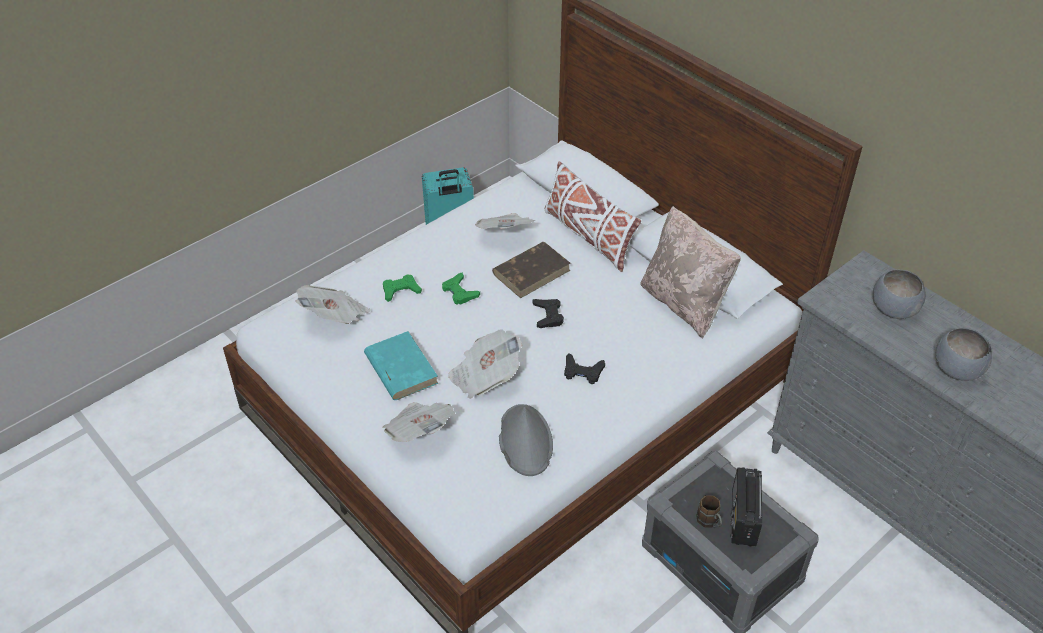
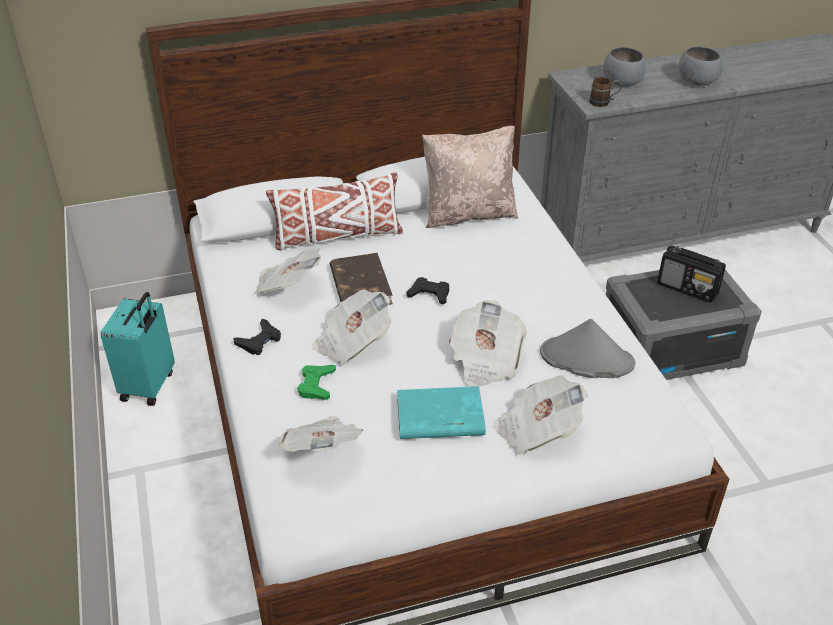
camera: 65 degrees left, 5 degrees down
green game controller [442,273,480,305] -> newspaper [312,289,391,365]
black game controller [564,353,605,384] -> black game controller moved to [233,319,281,355]
brown mug [696,495,722,528] -> brown mug moved to [590,77,622,107]

